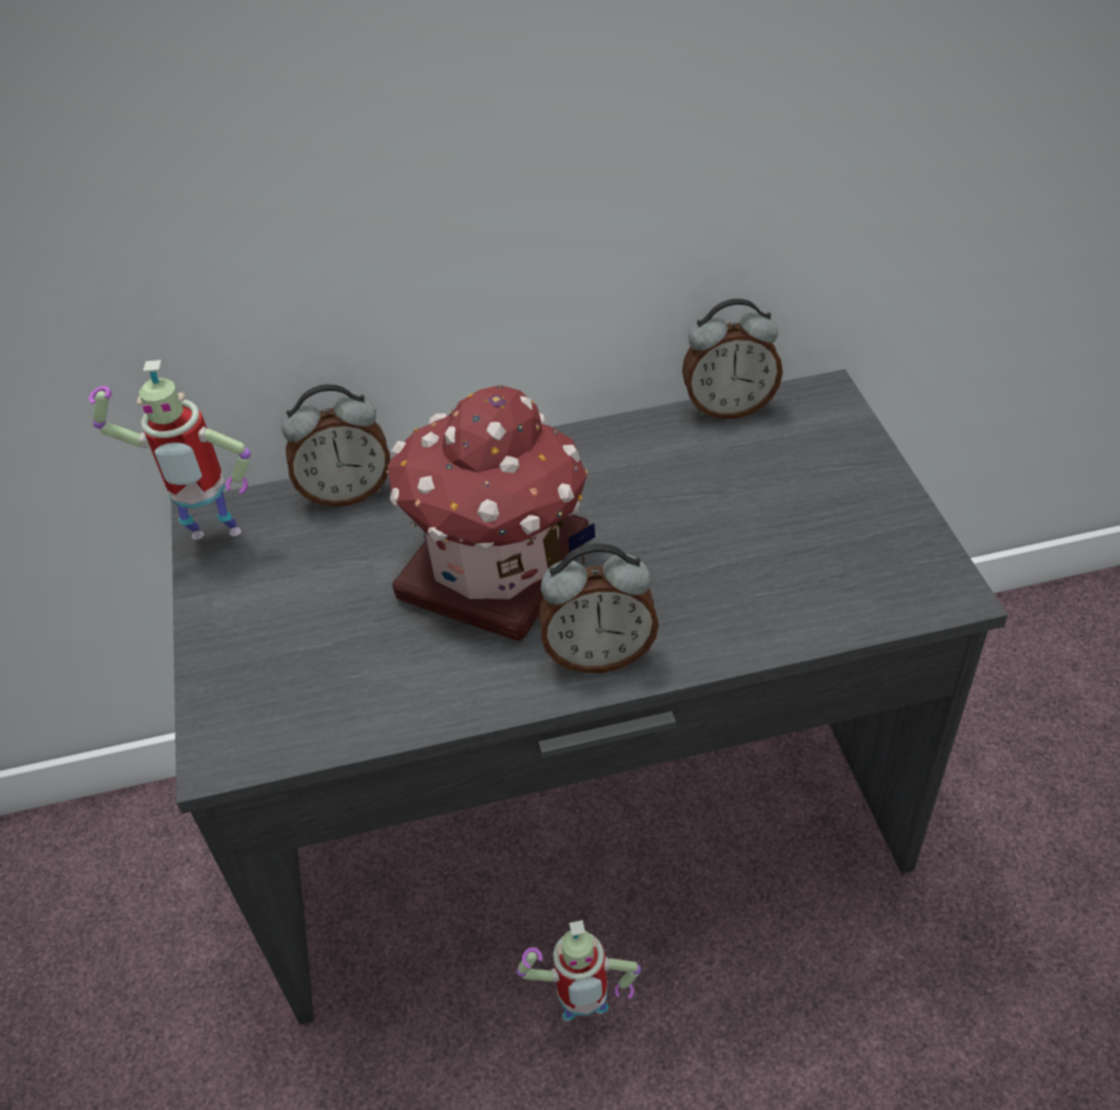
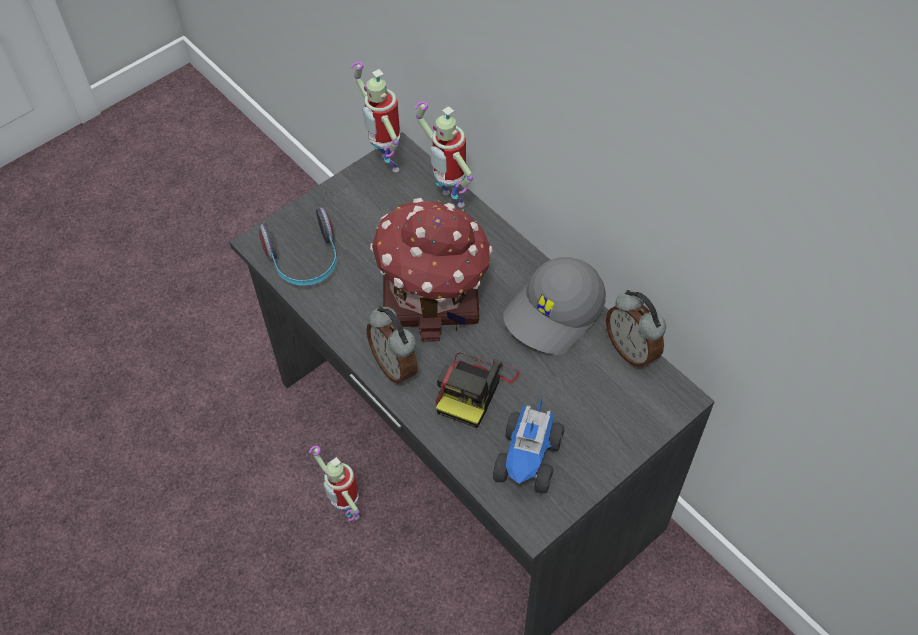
camera: 60 degrees right, 10 degrees up
alarm clock [282,384,390,507] -> toy robot [415,102,473,207]
none -> headphones [259,208,337,286]
none -> camera [435,352,519,428]
none -> toy truck [493,397,564,493]
none -> grey cap [503,257,606,355]

